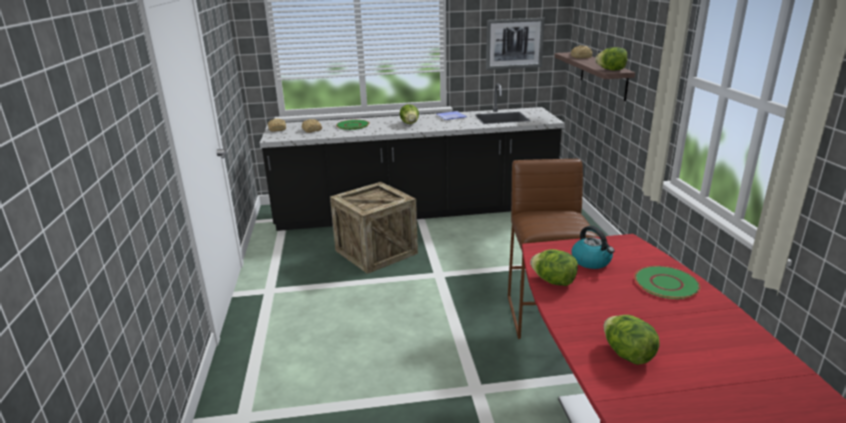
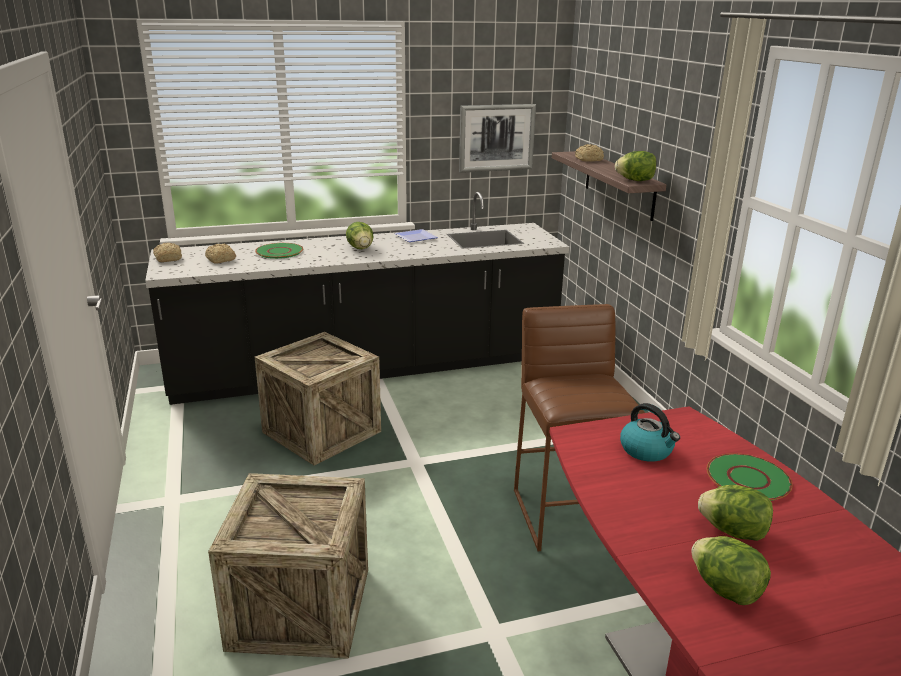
camera: 10 degrees left, 0 degrees up
lettuce [530,249,578,286] -> lettuce moved to [698,485,773,541]
none -> crate [208,473,368,659]

